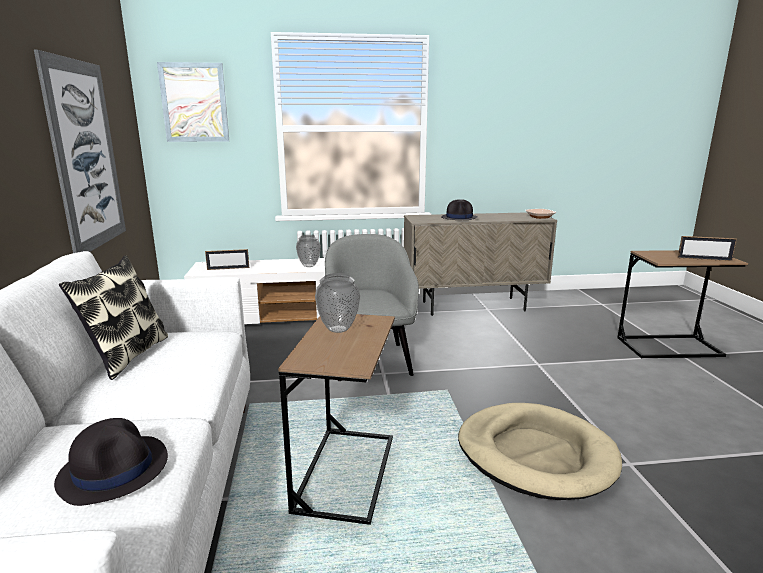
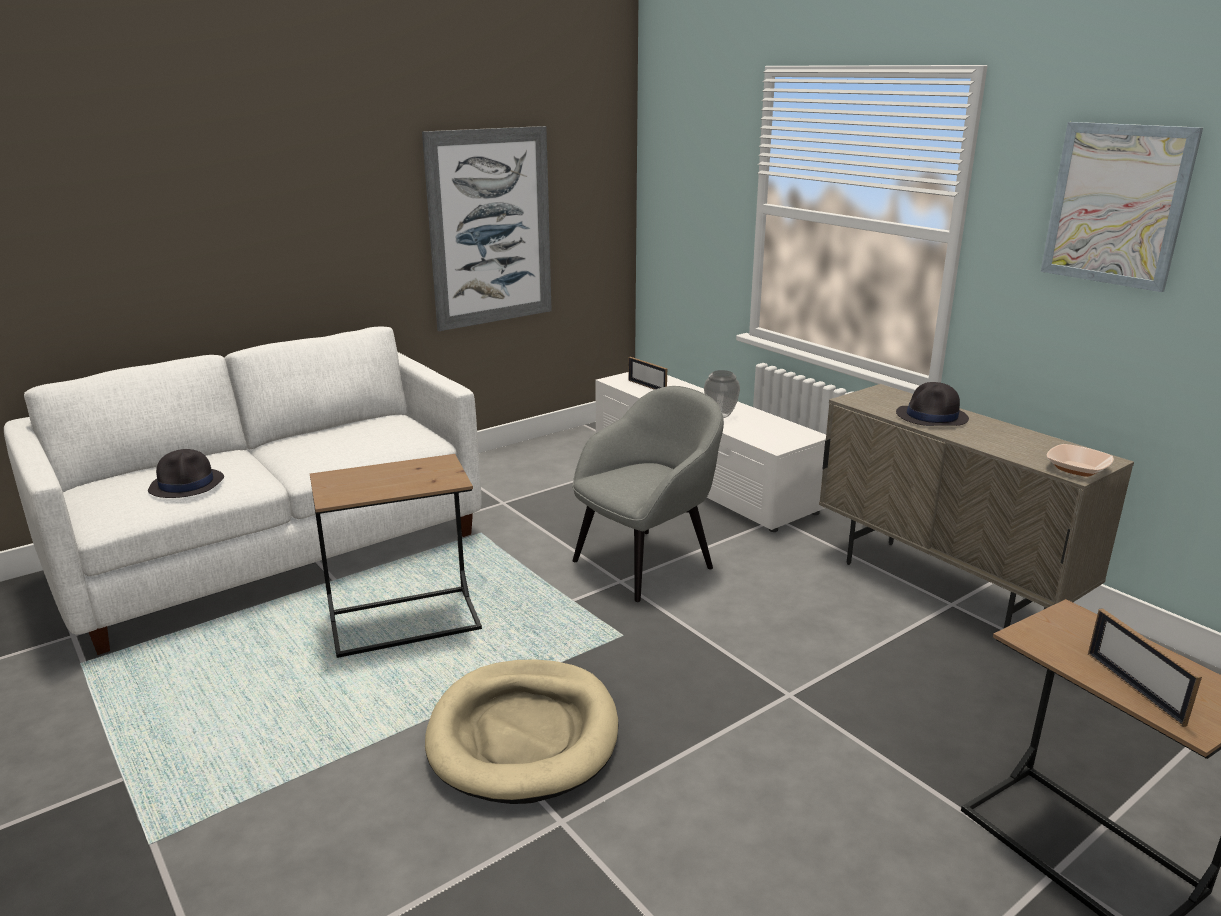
camera: 60 degrees right, 5 degrees up
pillow [59,256,168,380] -> none
picture [157,62,229,142] -> picture moved to [1041,122,1203,292]
vase [315,273,360,333] -> none

